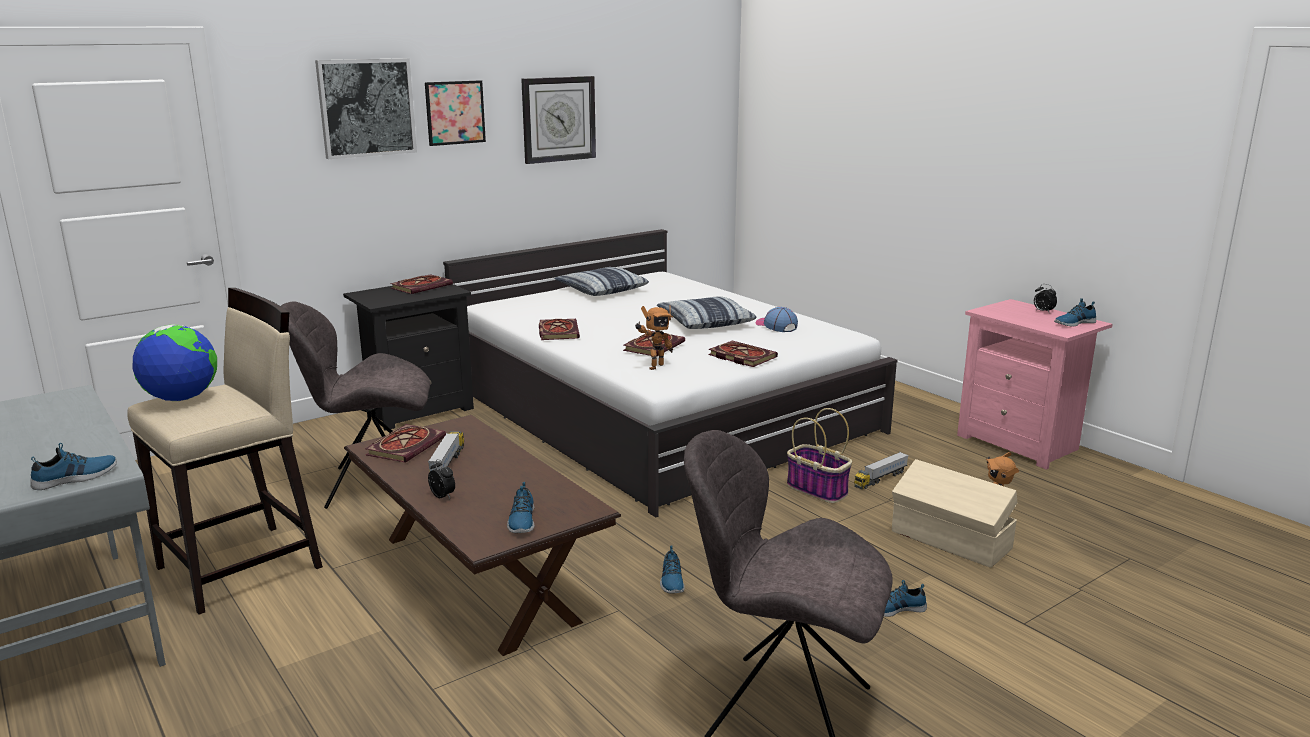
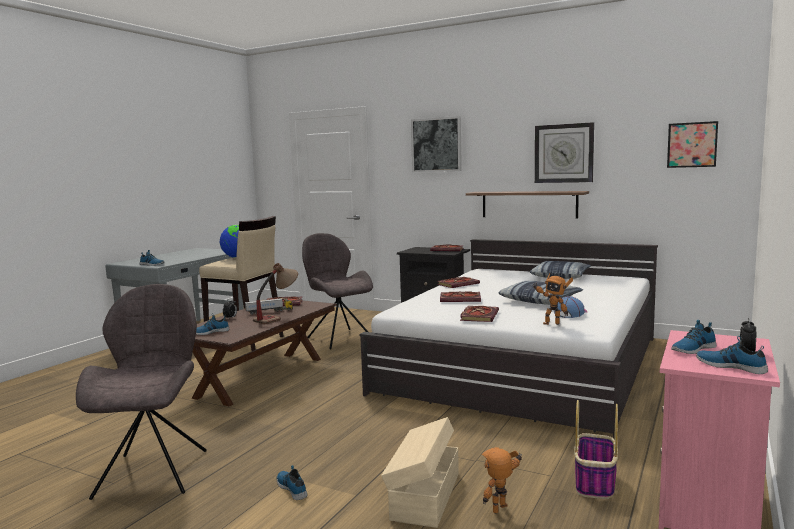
camera: 65 degrees right, 10 degrees down
picture [425,80,486,146] -> picture moved to [667,121,718,168]
toy robot [635,305,673,370] -> toy robot moved to [532,273,573,325]
shoe [660,546,685,594] -> shoe moved to [671,320,716,354]
basket [787,408,852,503] -> basket moved to [574,400,618,499]
toy truck [854,452,909,489] -> none
none -> table lamp [253,263,298,324]
none -> shelf [466,191,589,219]

